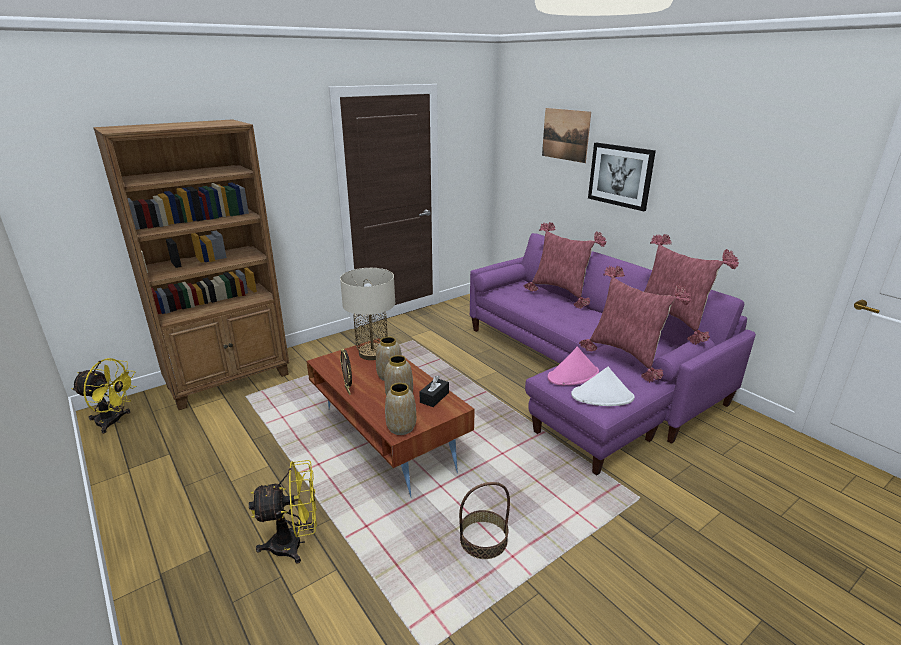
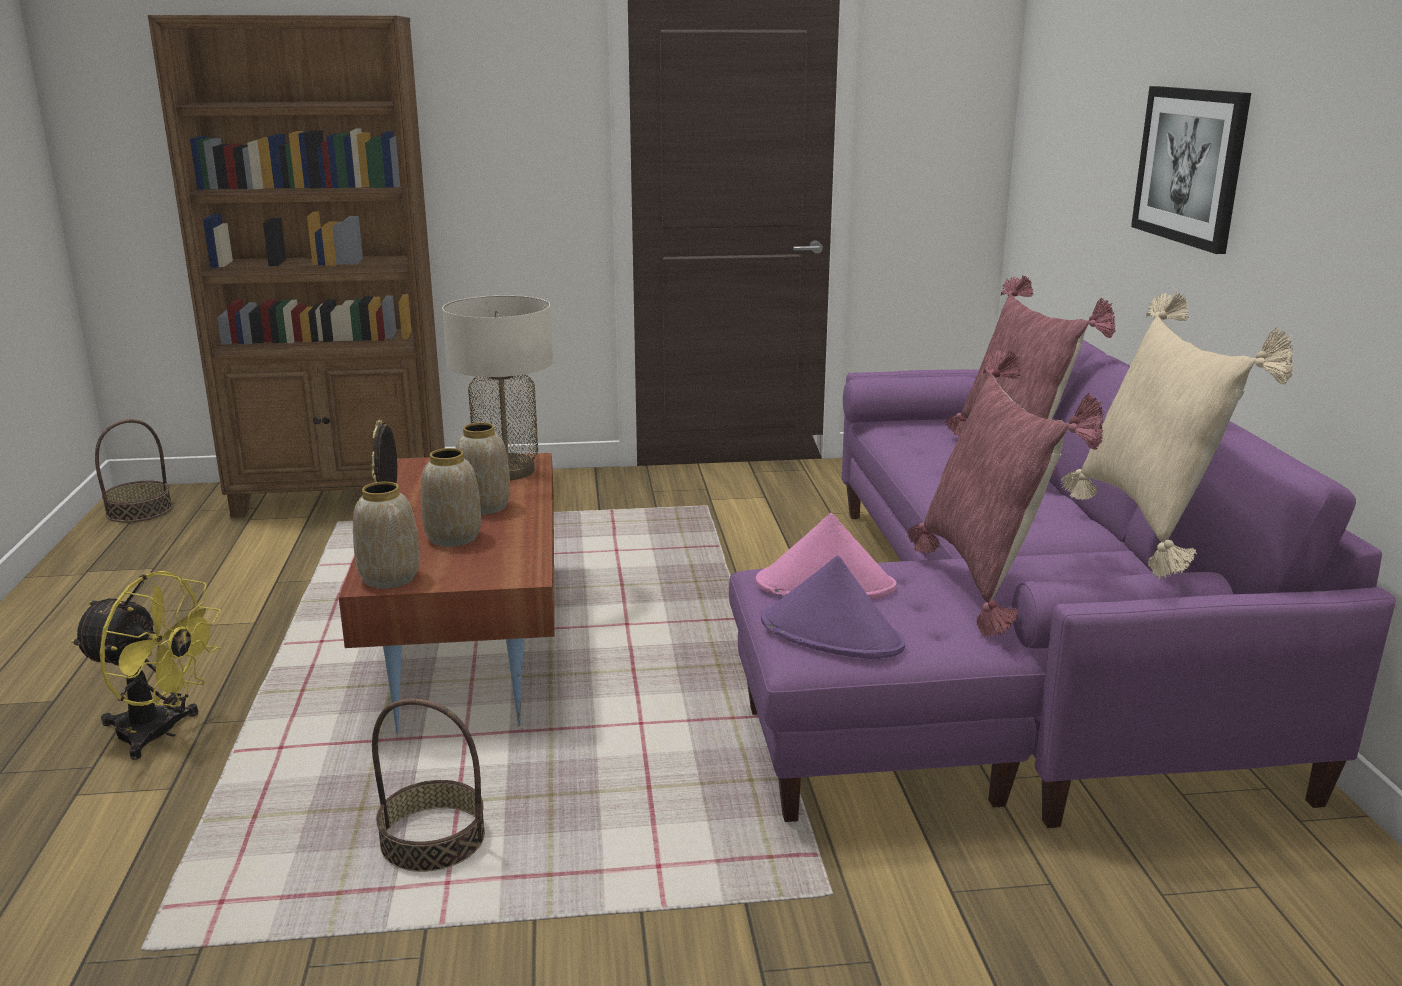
camera: 30 degrees right, 5 degrees down
yellow fan [72,358,137,434] -> basket [95,419,172,522]
black tissue box [419,375,449,407] -> none
picture [542,108,591,163] -> none
white hat [571,366,635,406] -> purple hat [761,555,905,659]
red pillow [644,234,739,344] -> beige pillow [1061,292,1293,580]

